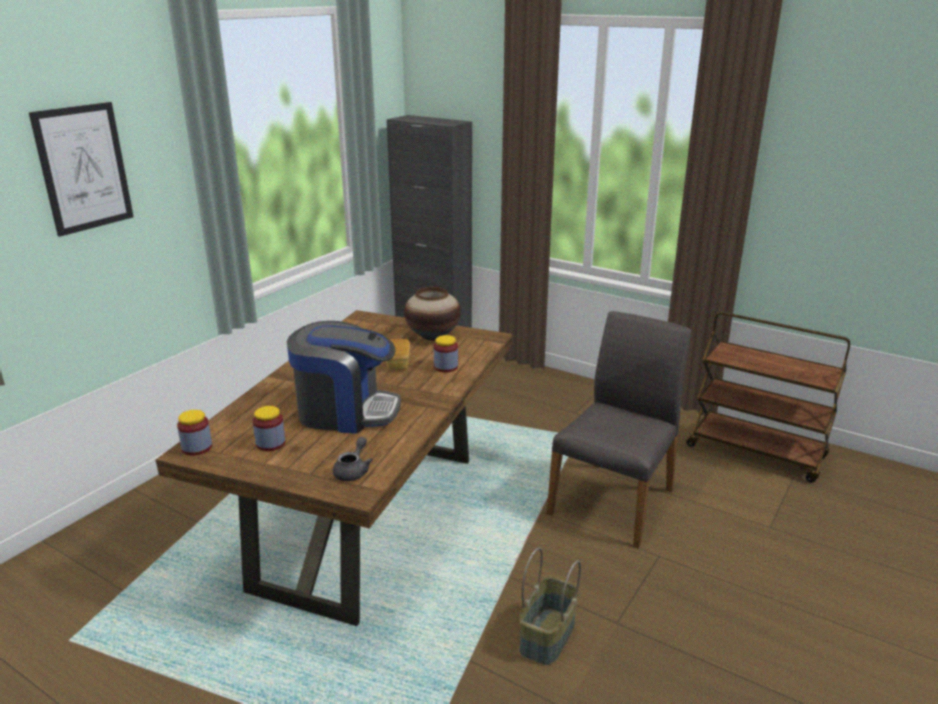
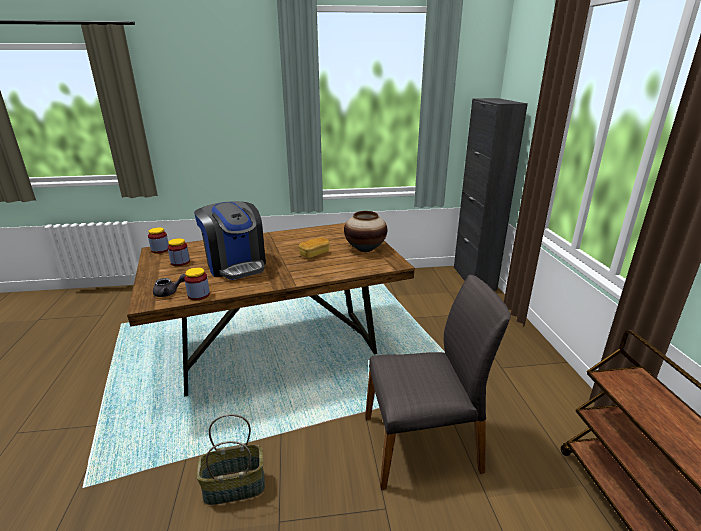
camera: 50 degrees right, 0 degrees up
picture [29,102,134,237] -> none
jar [434,335,458,372] -> jar moved to [184,268,210,300]

